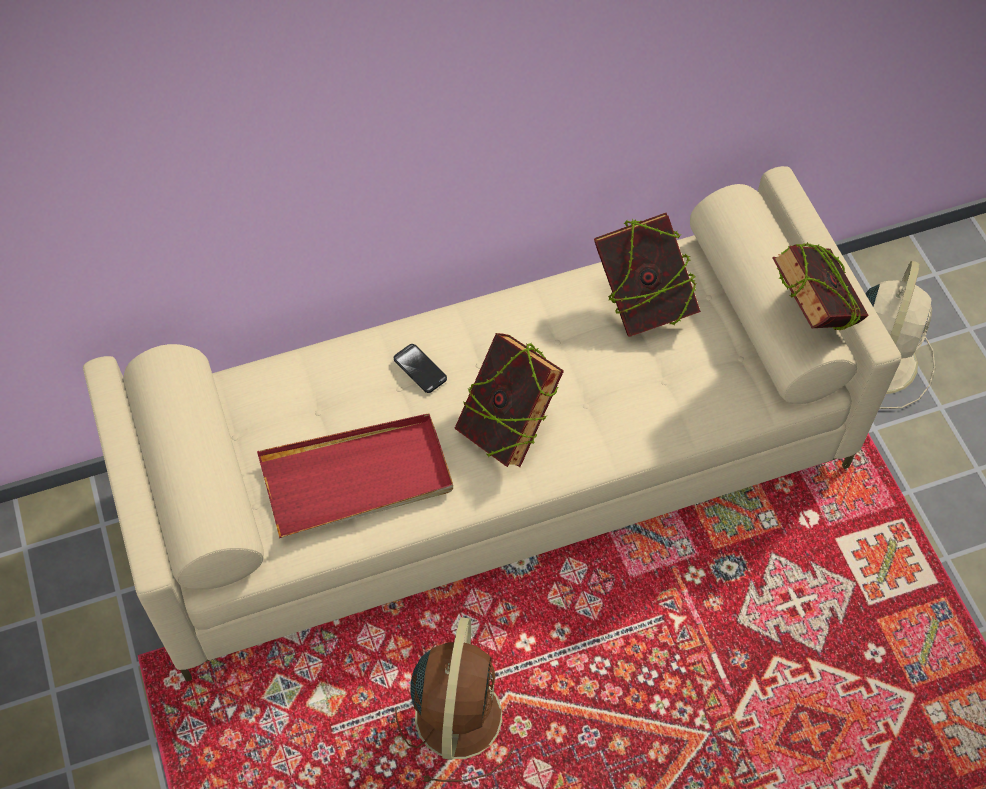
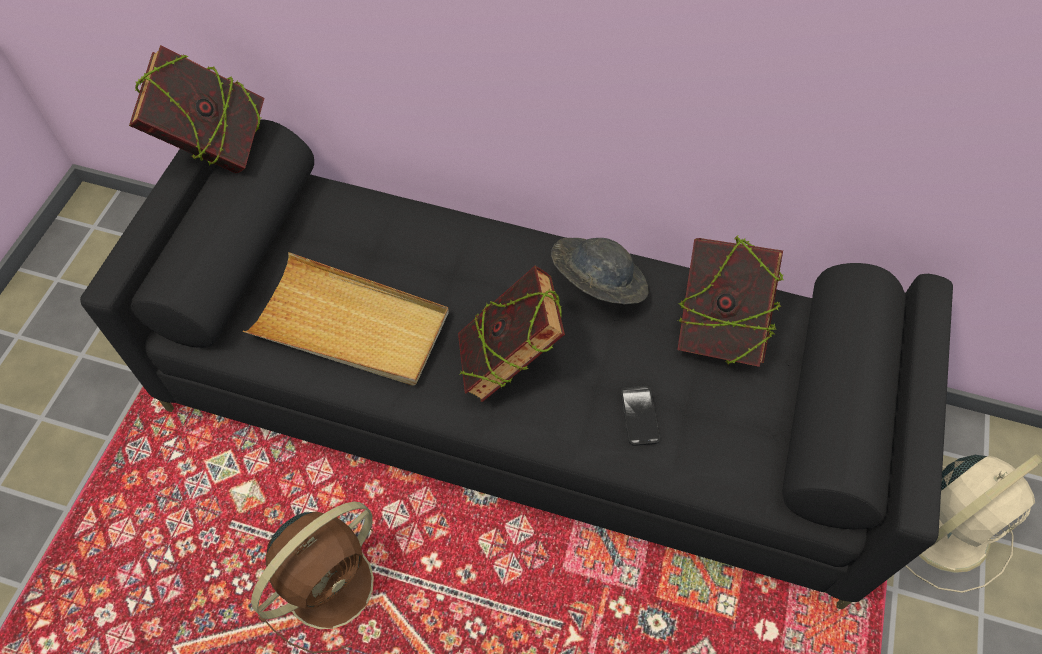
camera: 35 degrees right, 0 degrees up
beige sofa [83,166,901,682] -> black sofa [80,119,953,610]
red tray [257,413,453,538] -> beige tray [242,252,449,385]
phone [394,344,447,393] -> phone moved to [621,386,660,446]
book [772,242,869,330] -> book moved to [129,45,264,173]
none -> grey hat [551,238,648,304]

